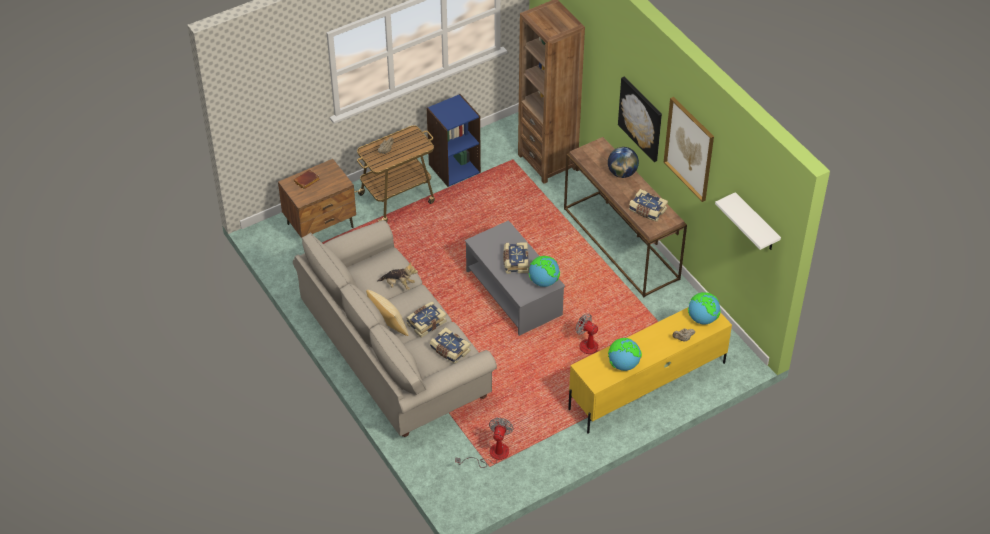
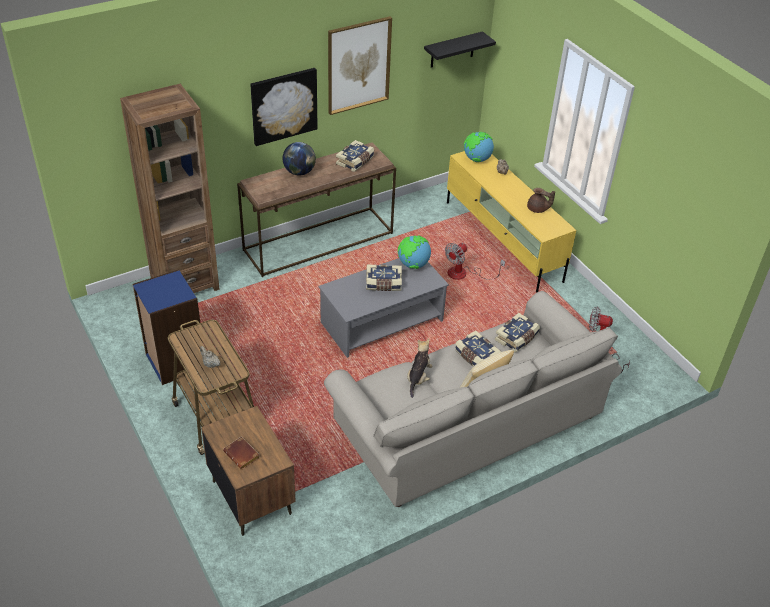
camera: 90 degrees left, 5 degrees down
globe [608,338,642,371] -> brown teapot [527,188,555,213]
white shelf [715,192,781,250] -> black shelf [424,31,496,68]

